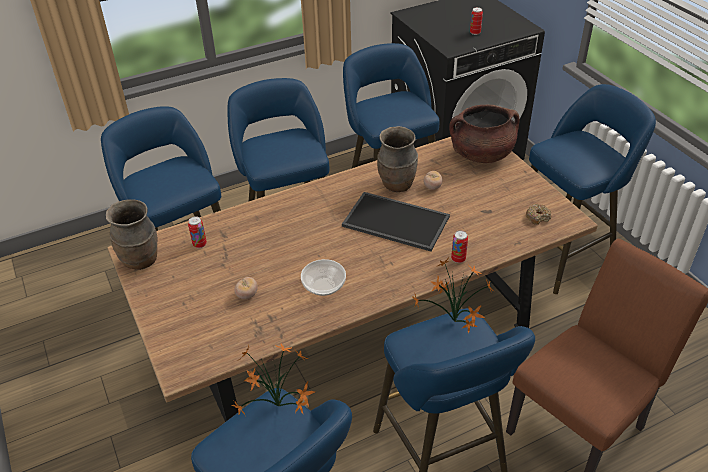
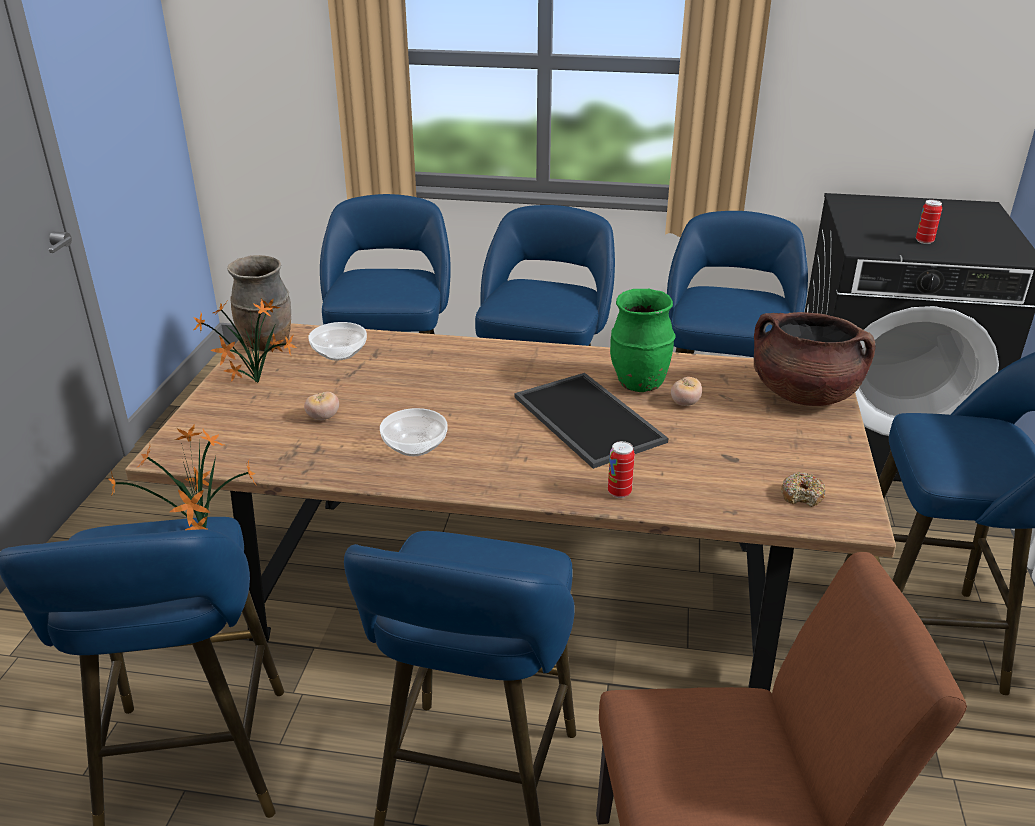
camera: 35 degrees right, 10 degrees down
can [188,216,207,248] -> bowl [308,322,367,360]
brown vase [377,126,418,192] -> green vase [610,289,676,392]
potted plant [413,257,494,333] -> potted plant moved to [193,299,297,383]

